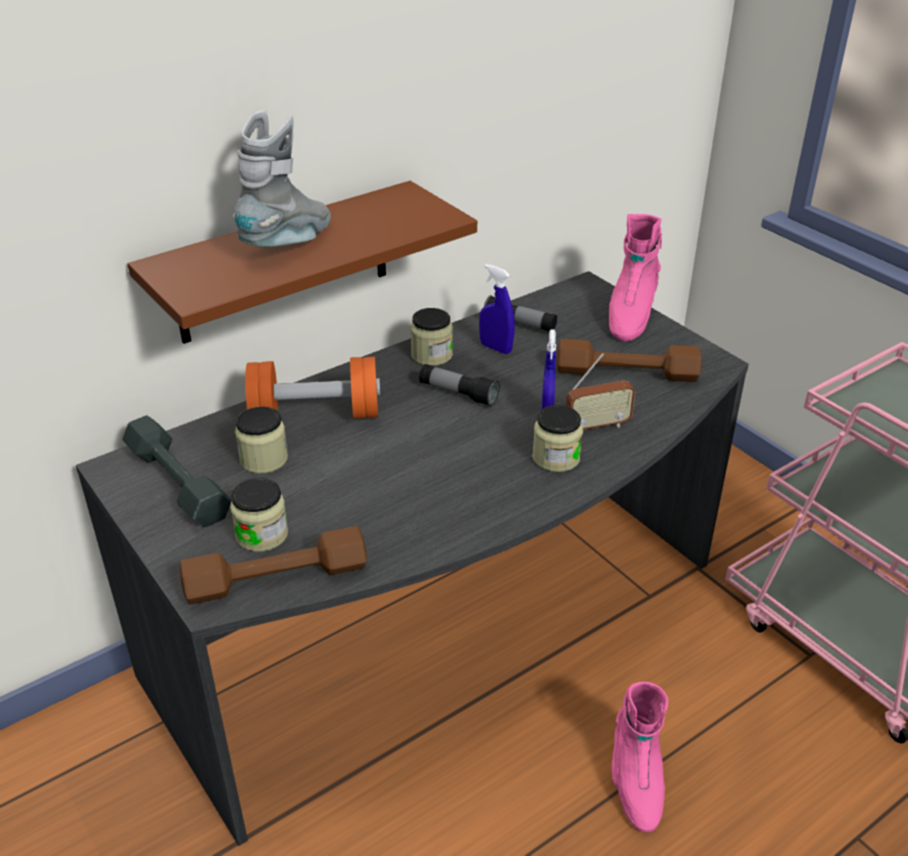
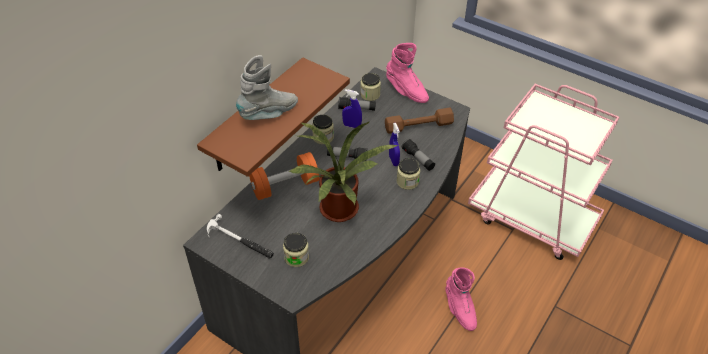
camera: 20 degrees left, 10 degrees up
grey dumbbell [122,415,232,528] -> hammer [207,214,274,258]
brown dumbbell [180,526,367,604] -> none
grey boot [233,110,331,247] -> grey boot turned 45 degrees clockwise [236,55,298,120]
jar [235,407,288,474] -> jar moved to [360,73,381,101]
radio [566,353,635,434] -> flashlight [402,139,435,171]
pink boot [609,214,662,341] -> pink boot turned 45 degrees counterclockwise [386,43,429,103]
none -> potted plant [288,122,398,222]

